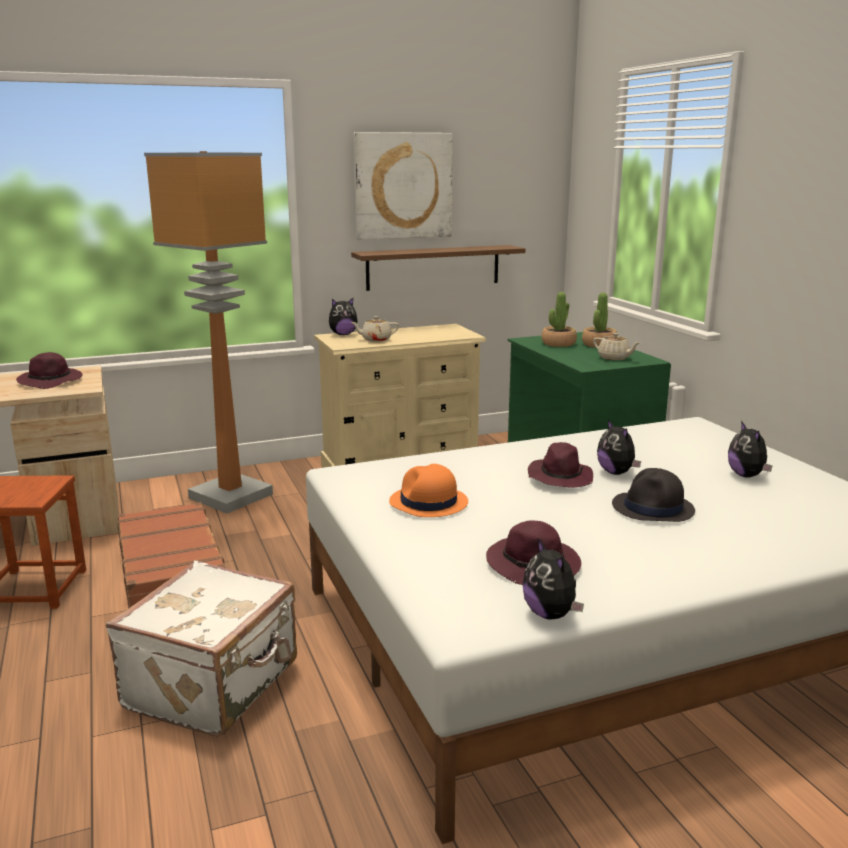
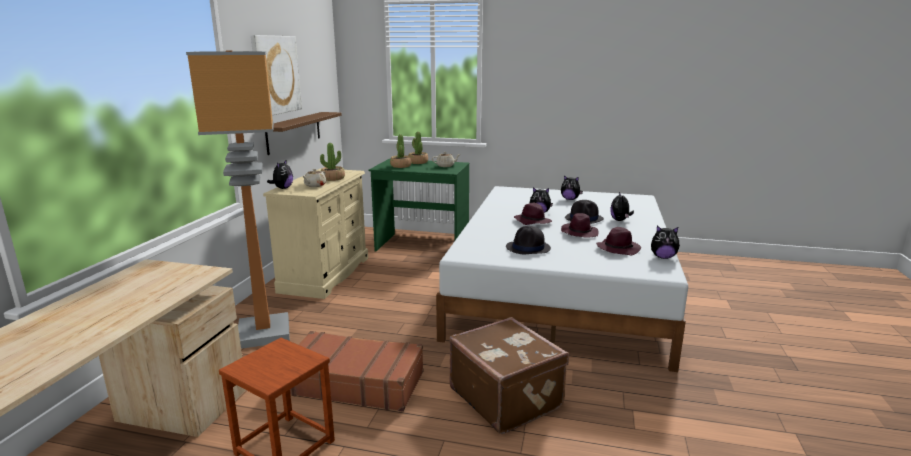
camera: 55 degrees left, 0 degrees up
purple hat [16,352,83,389] -> purple hat moved to [561,213,598,238]
white suitcase [106,561,297,737] -> brown suitcase [449,317,569,434]
orange hat [389,464,468,517] -> black hat [506,226,551,254]
none -> potted plant [320,143,345,181]
none -> plush toy [610,192,634,221]

